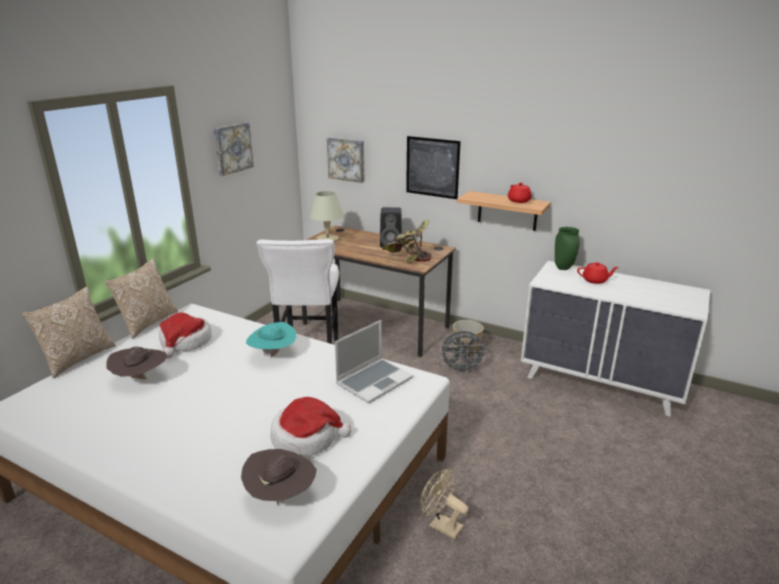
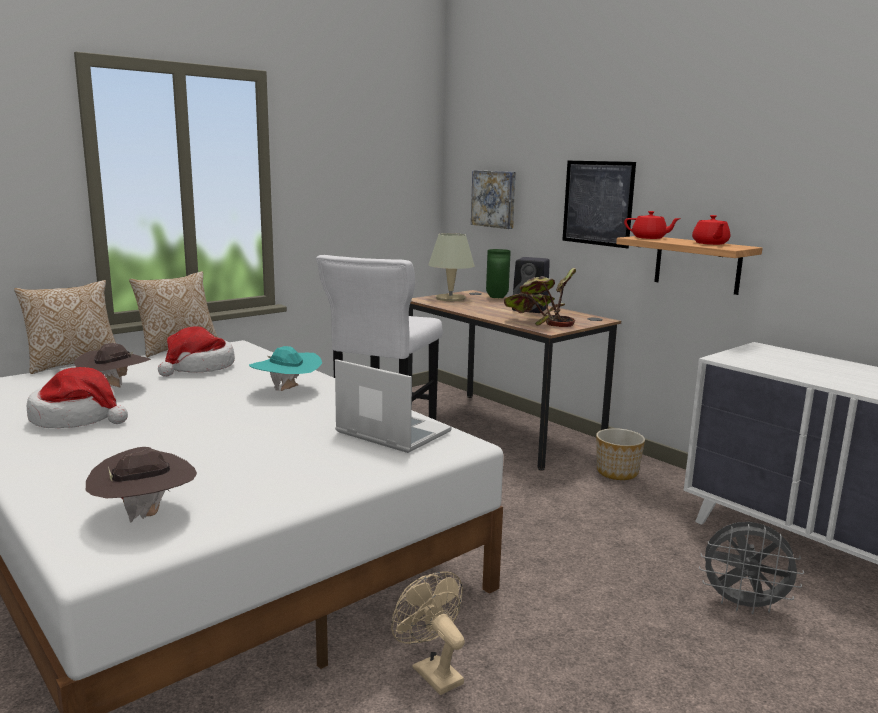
camera: 20 degrees right, 10 degrees down
picture [214,122,254,176] -> none
hat [270,397,351,457] -> hat moved to [27,367,128,428]
laptop [335,320,413,403] -> laptop turned 120 degrees counterclockwise [335,359,451,453]
grey fan [440,331,487,373] -> grey fan moved to [699,522,804,614]
green vase [555,227,580,270] -> green vase moved to [486,249,511,298]
red teapot [577,262,619,284] -> red teapot moved to [624,211,681,239]

